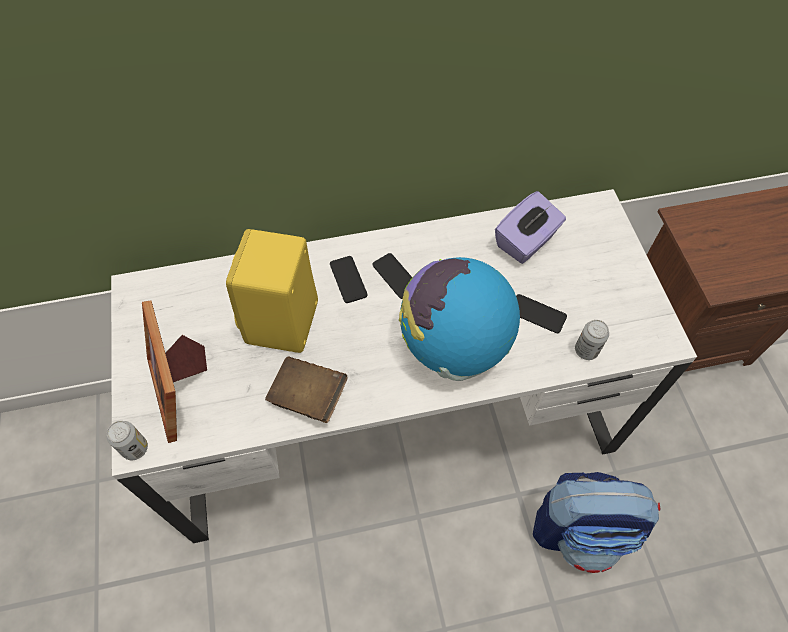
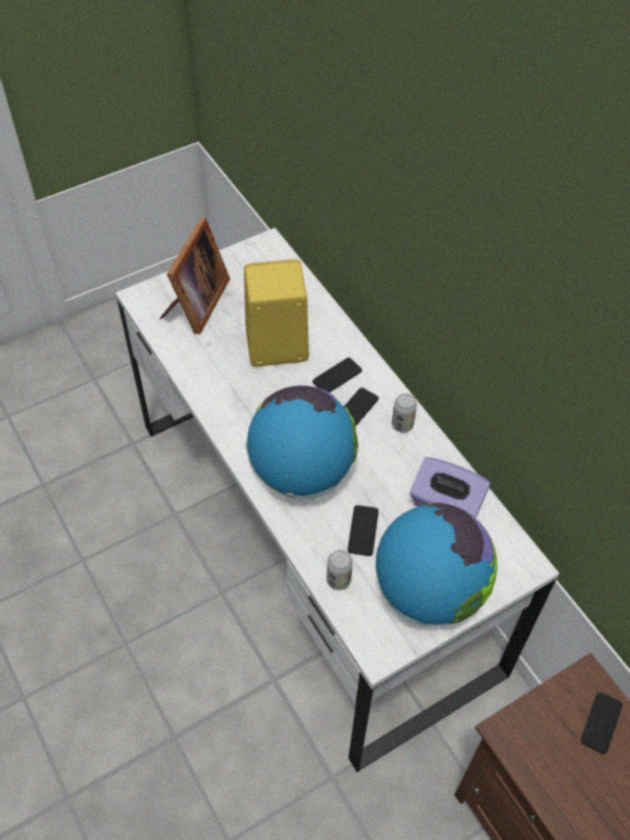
camera: 70 degrees right, 5 degrees down
can [107,421,148,460] -> can moved to [392,393,417,433]
picture frame [142,300,207,443] -> picture frame turned 150 degrees clockwise [159,218,230,334]
brown book [265,357,347,423] -> none
backpack [533,472,660,573] -> none
none -> globe [376,503,497,626]
none -> phone [581,692,622,754]

